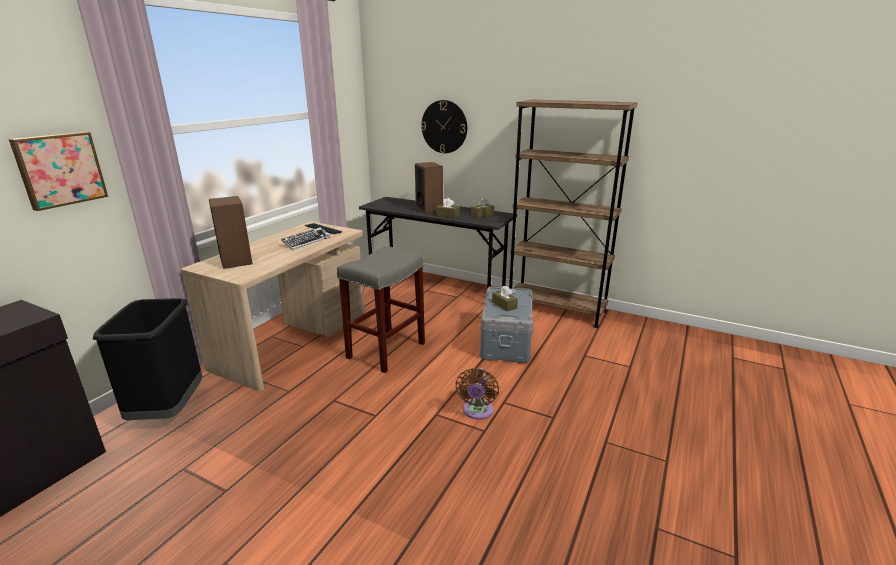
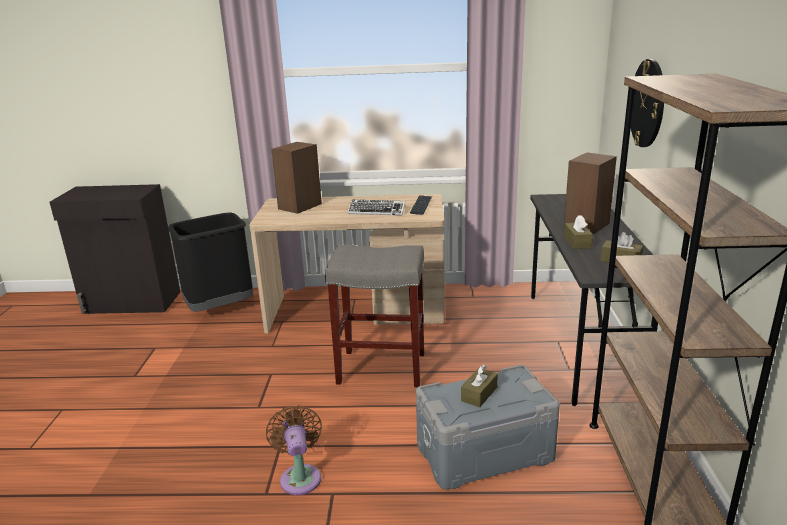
camera: 65 degrees right, 0 degrees up
picture [9,132,108,211] -> none
brown fan [455,368,499,420] -> brown fan turned 90 degrees clockwise [266,405,322,495]

